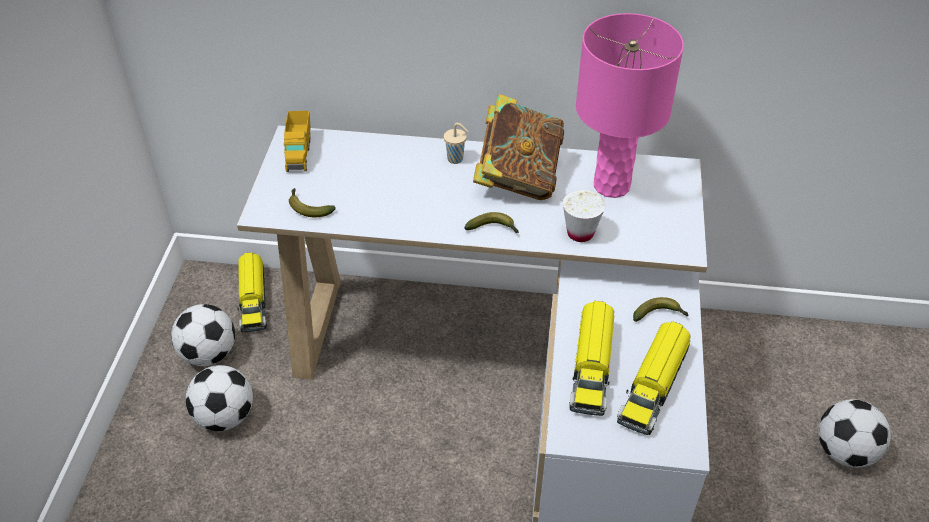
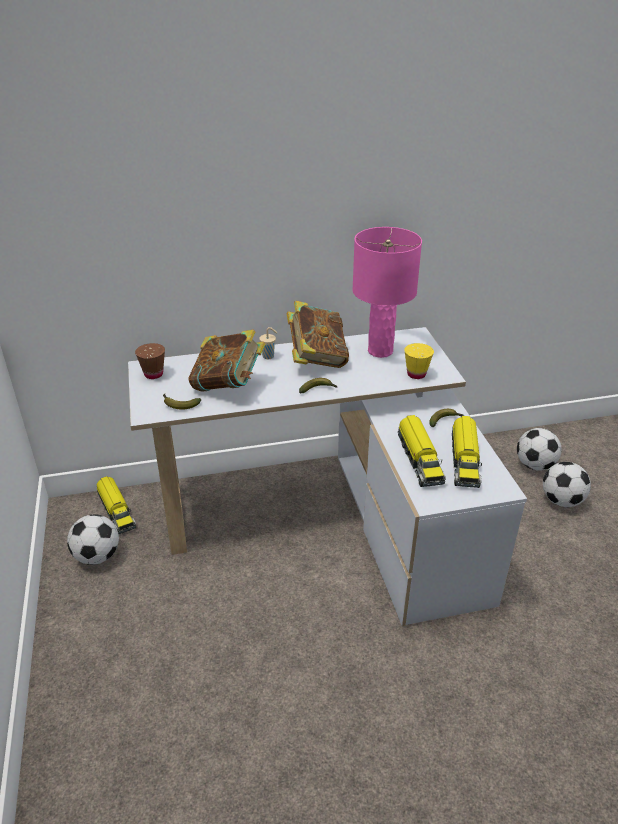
camera: 20 degrees left, 10 degrees down
football [185,365,253,431] -> football moved to [517,428,562,471]
toy truck [284,111,311,172] -> brown cup [135,343,165,379]
white cup [563,190,605,242] -> none
none -> book [188,329,266,391]
none -> yellow cup [404,343,434,379]

